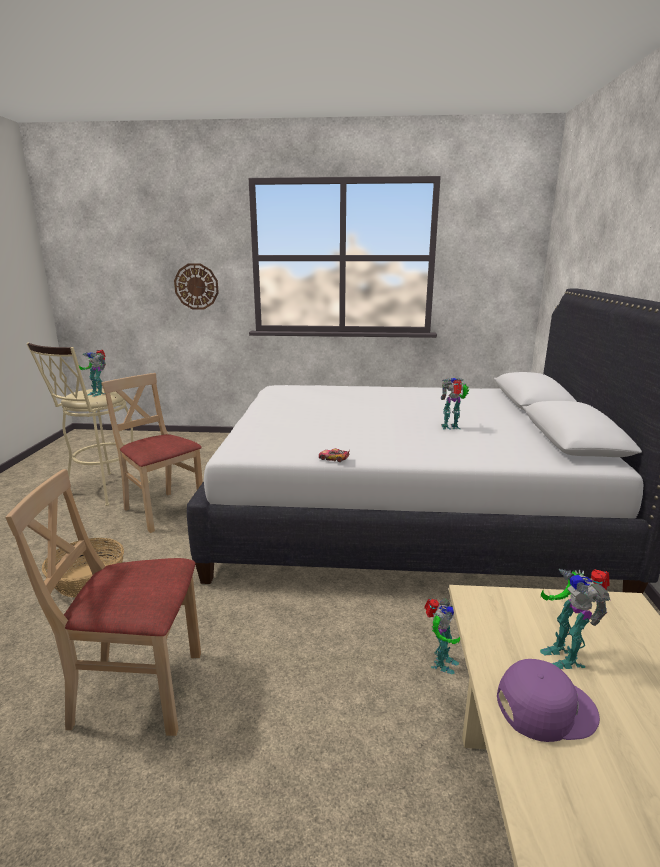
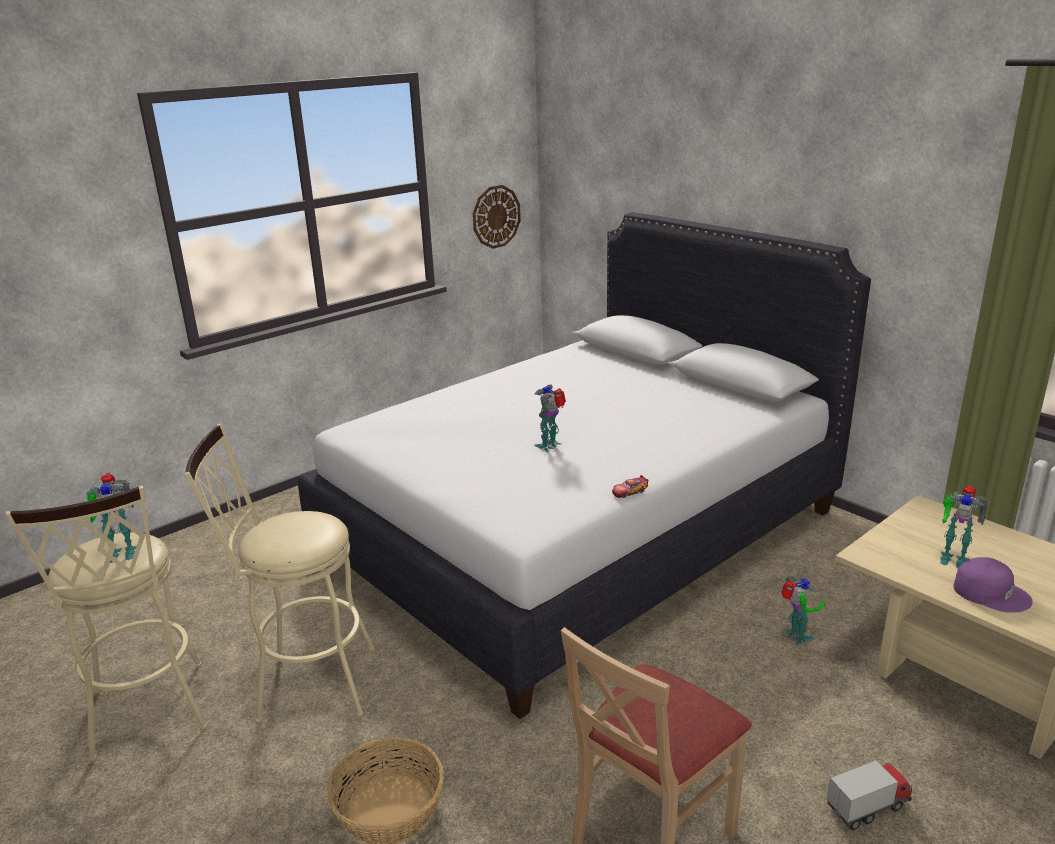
camera: 45 degrees left, 5 degrees up
beige chair [101,373,203,533] -> beige stool [185,424,374,723]
wall clock [174,263,219,310] -> wall clock moved to [473,185,521,249]
toy robot [441,378,469,430] -> toy robot moved to [534,385,566,452]
purple cap [497,659,600,742] -> purple cap turned 90 degrees clockwise [954,557,1033,613]
none -> toy truck [827,760,912,830]

